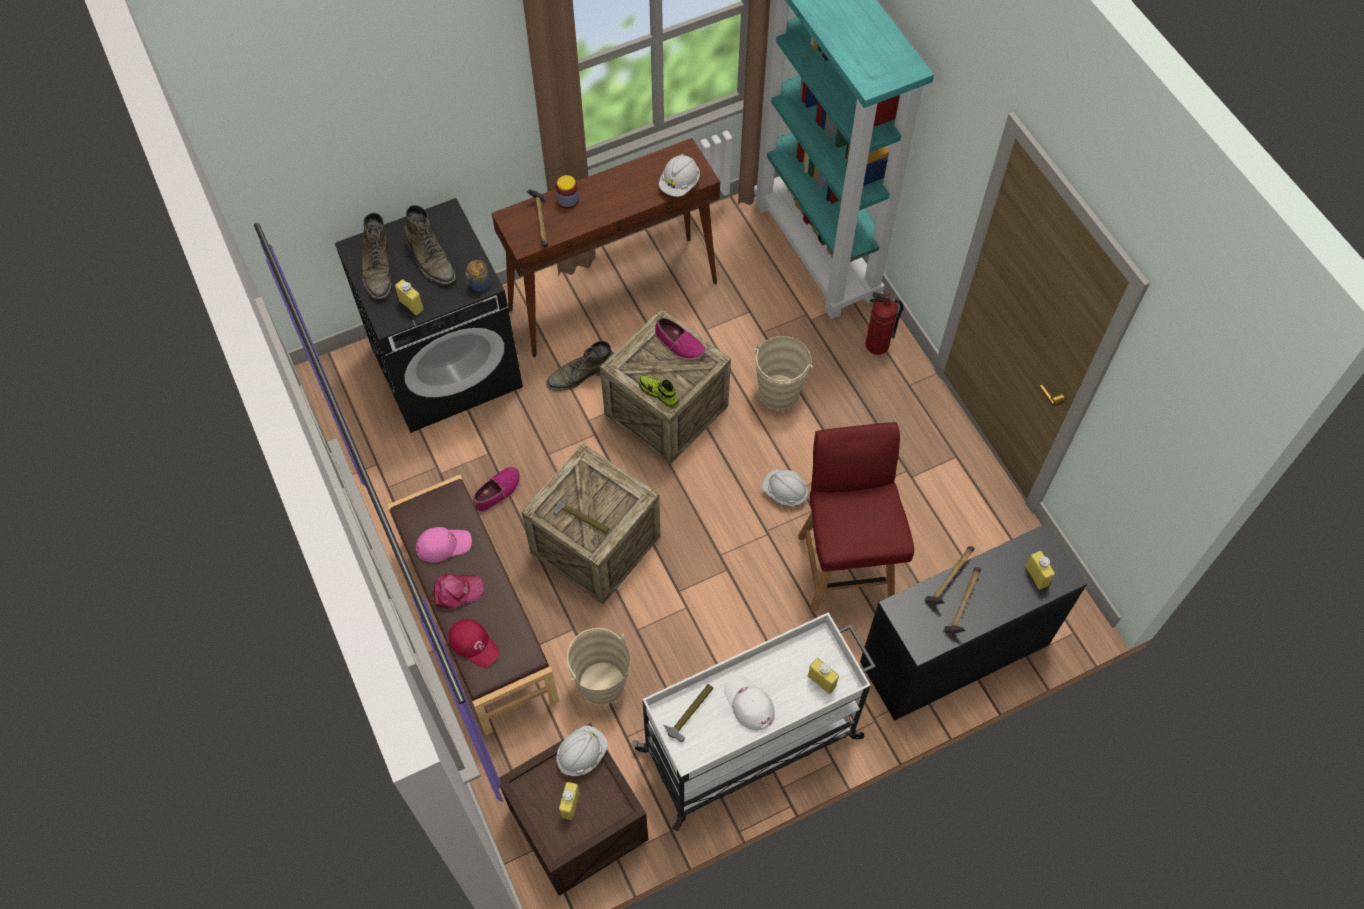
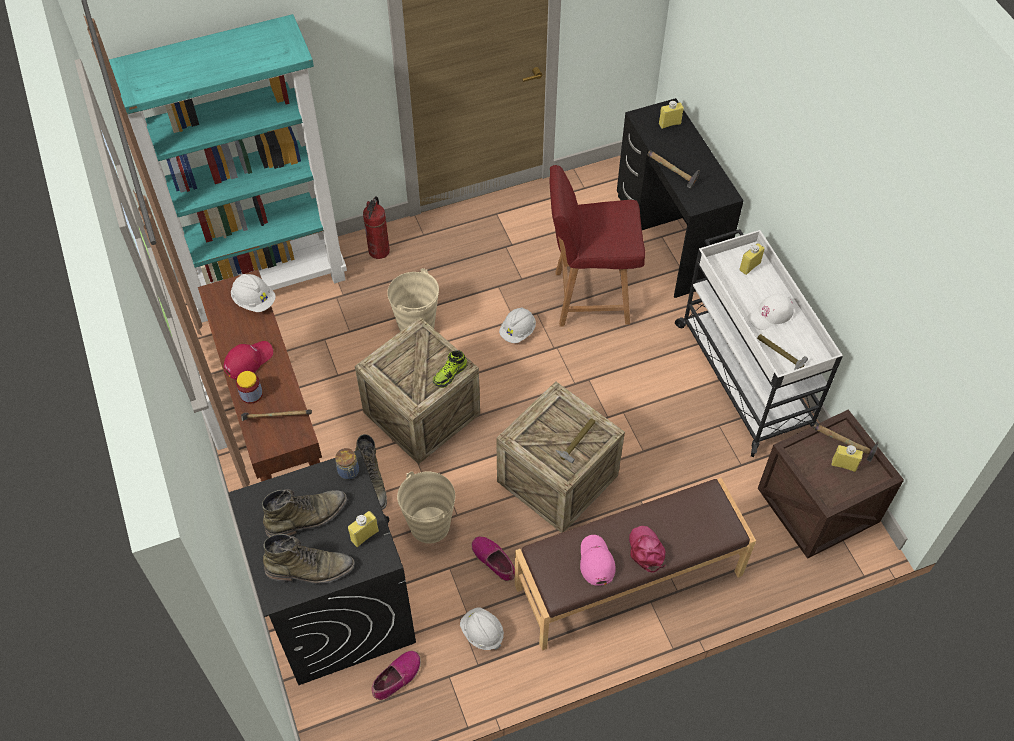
camera: 85 degrees left, 5 degrees down
red cap [448,619,499,668] -> red cap moved to [224,341,273,380]
white hard hat [556,726,608,777] -> white hard hat moved to [460,608,504,650]
beige bucket [567,628,631,705] -> beige bucket moved to [397,471,455,544]
shoe [655,318,705,360] -> shoe moved to [372,651,421,701]
hammer [943,567,981,633] -> hammer moved to [813,423,879,462]

